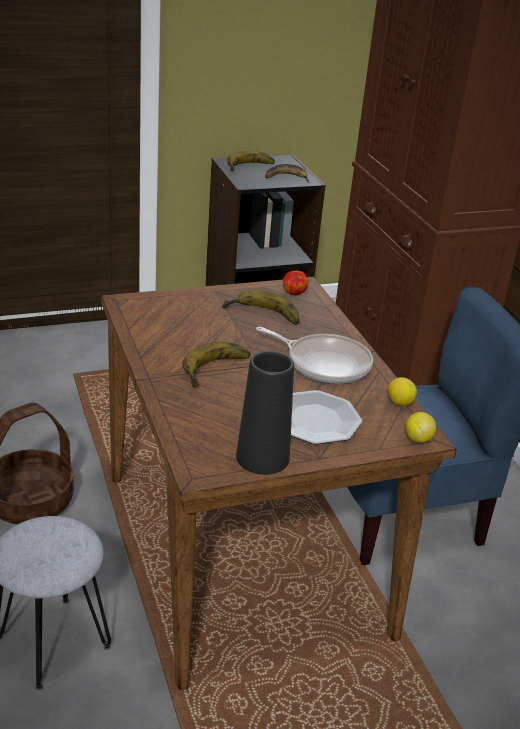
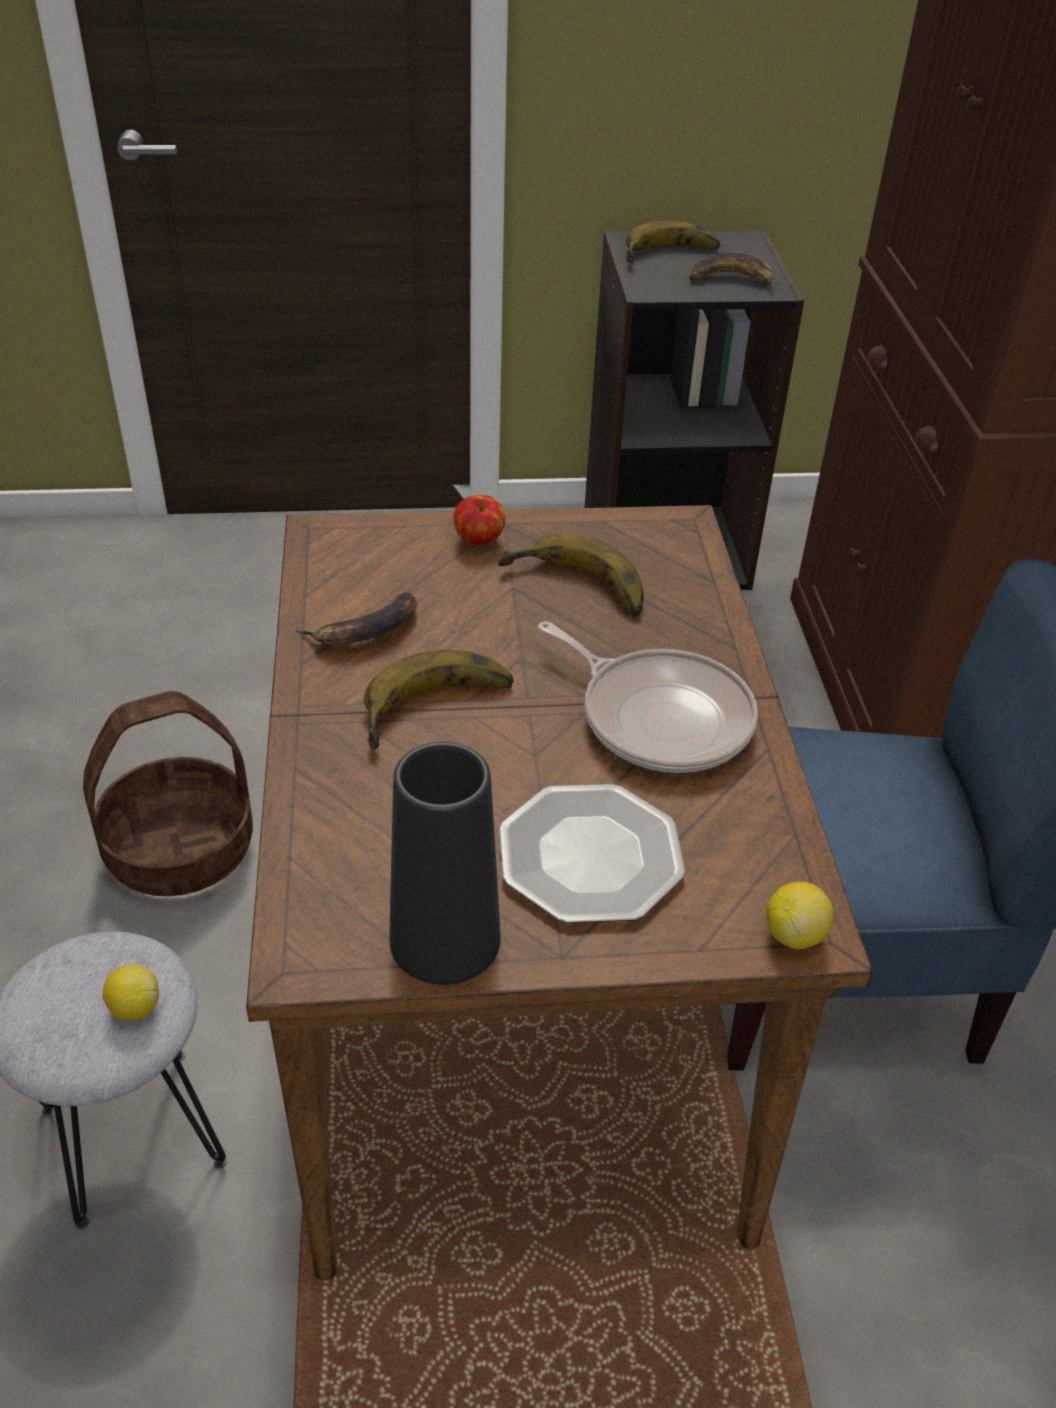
camera: 15 degrees right, 10 degrees up
apple [283,271,309,295] -> apple moved to [454,495,505,545]
lemon [387,377,417,406] -> lemon moved to [103,964,159,1020]
none -> banana [296,592,417,644]

